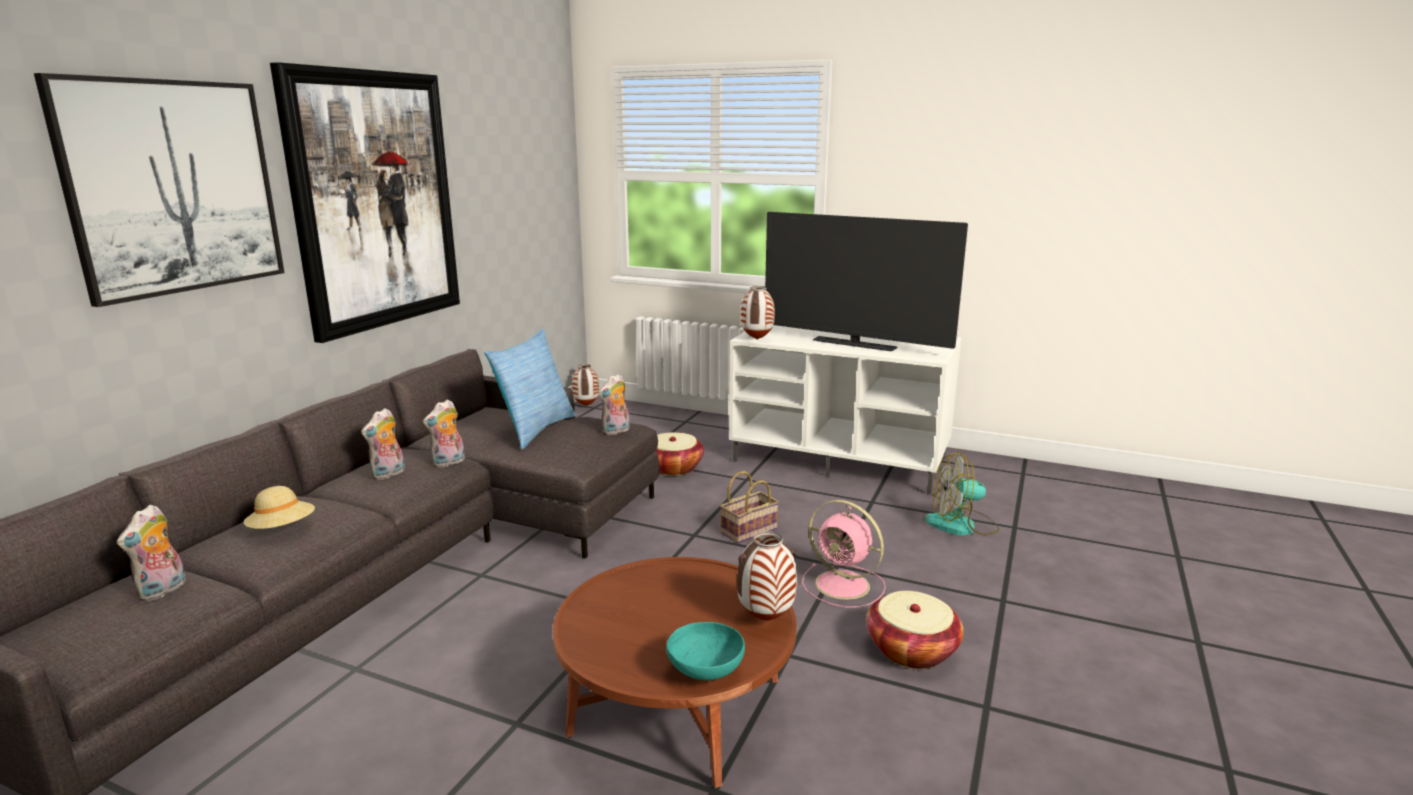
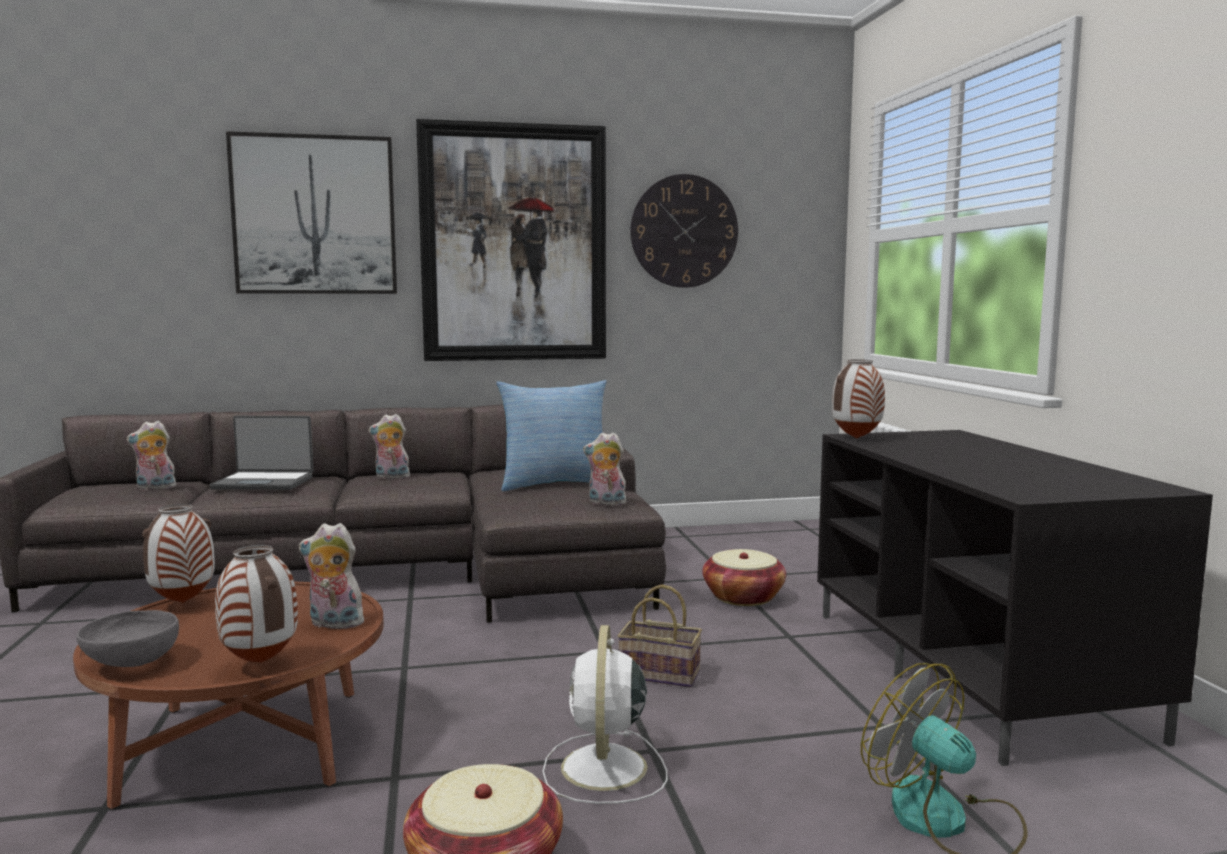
camera: 55 degrees right, 10 degrees down
beige hat [244,486,315,529] -> laptop [210,416,314,490]
plush toy [423,399,465,468] -> plush toy moved to [299,523,364,629]
vase [572,364,599,406] -> vase moved to [142,504,215,603]
turquoise bowl [666,622,745,680] -> grey bowl [76,610,179,667]
white tv stand [729,325,961,495] -> black tv stand [817,430,1213,766]
television [765,212,968,351] -> none
pink fan [802,500,886,608] -> white fan [543,625,667,804]
none -> wall clock [630,174,738,288]

